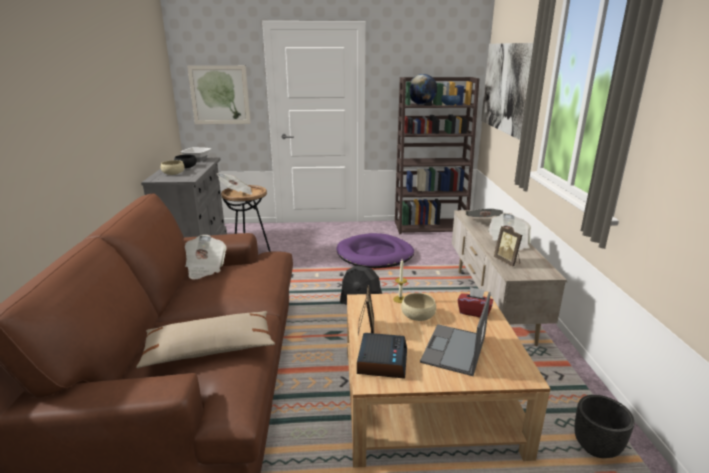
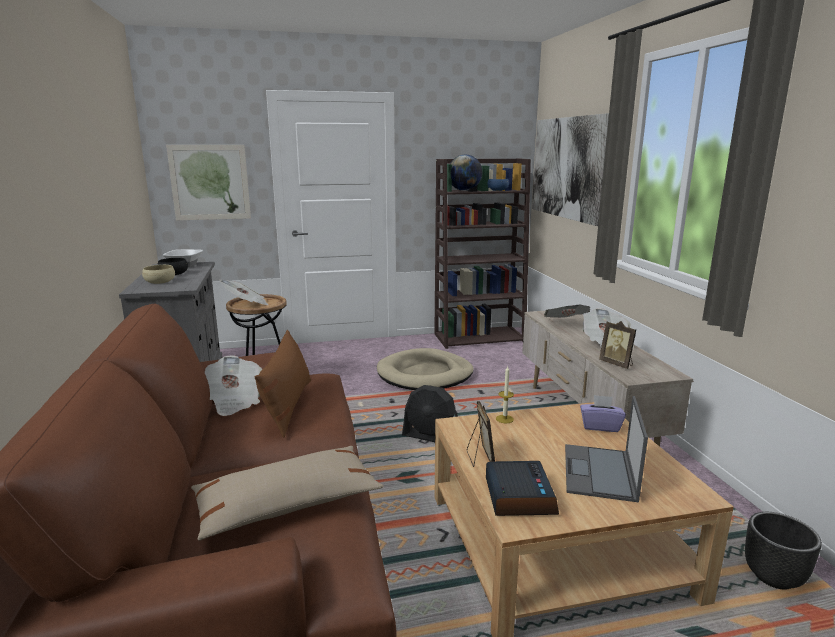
camera: 10 degrees left, 5 degrees down
purple dog bed [336,233,414,268] -> beige dog bed [377,348,474,390]
beige bowl [401,293,436,321] -> none
red tissue box [458,287,493,317] -> purple tissue box [580,395,626,432]
none -> brown pillow [255,330,311,437]

